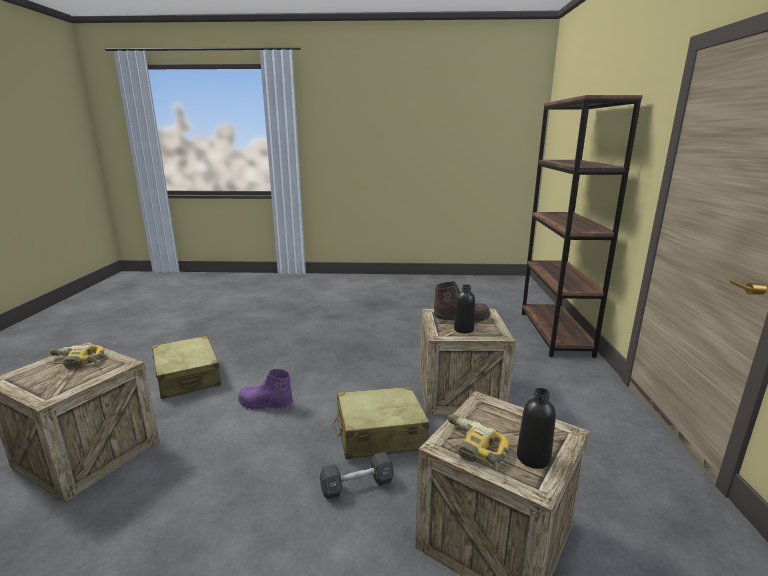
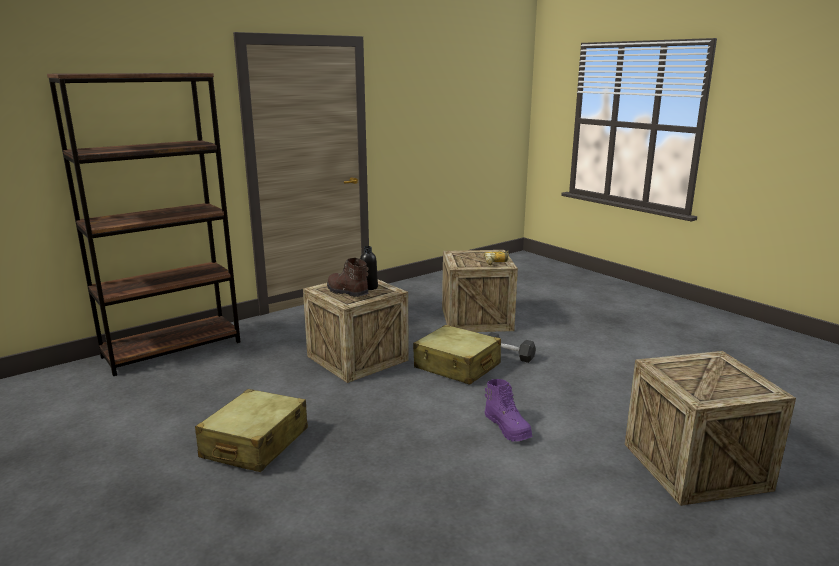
camera: 130 degrees left, 0 degrees up
power drill [46,345,104,369] -> none
beige suitcase [152,336,221,399] -> beige suitcase moved to [195,389,308,472]
black bottle [517,388,556,469] -> none

